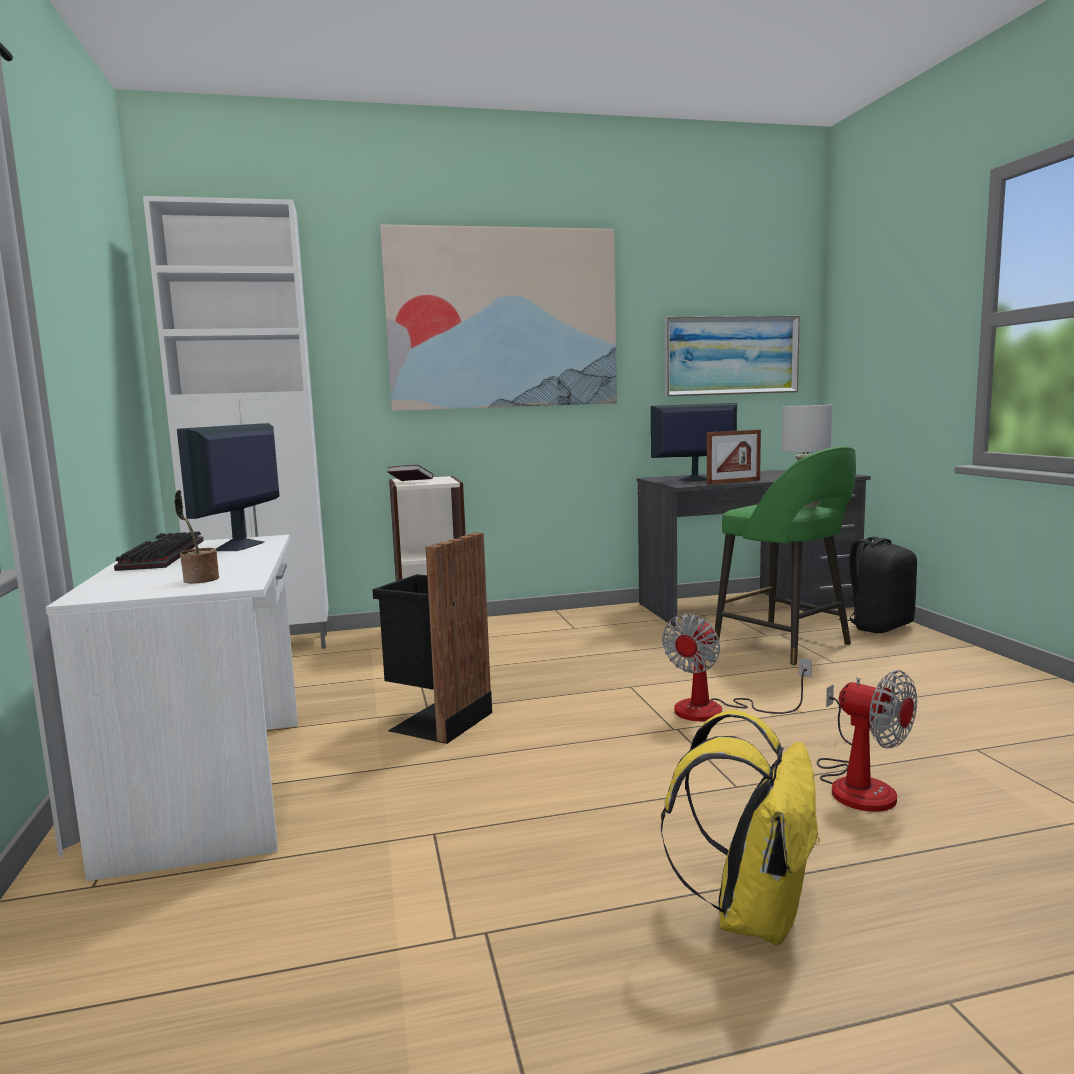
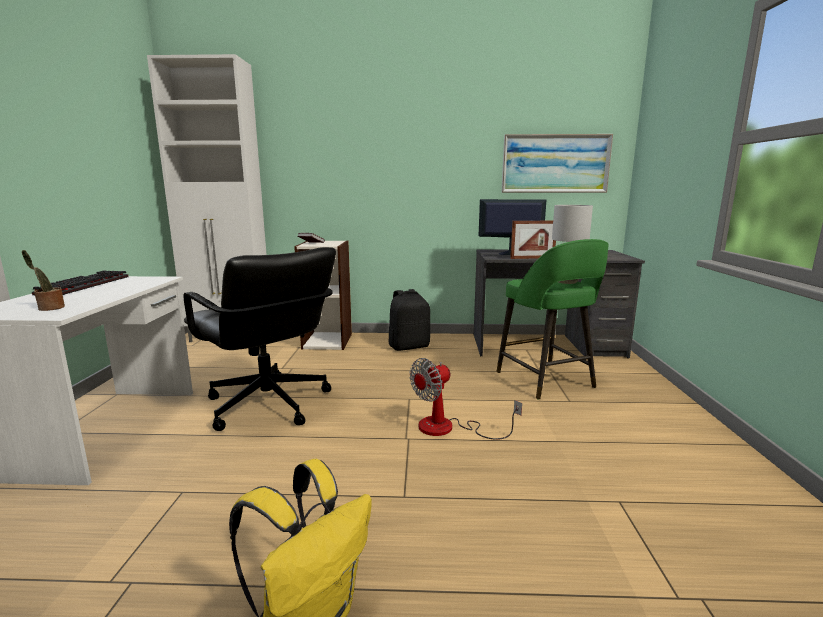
camera: 15 degrees right, 5 degrees up
monitor [177,423,280,551] -> none
black trash can [372,533,492,744] -> black office chair [183,247,336,431]
picture [380,224,617,411] -> none
fan [817,670,917,812] -> none
black backpack [838,536,917,633] -> black backpack moved to [388,289,430,351]

